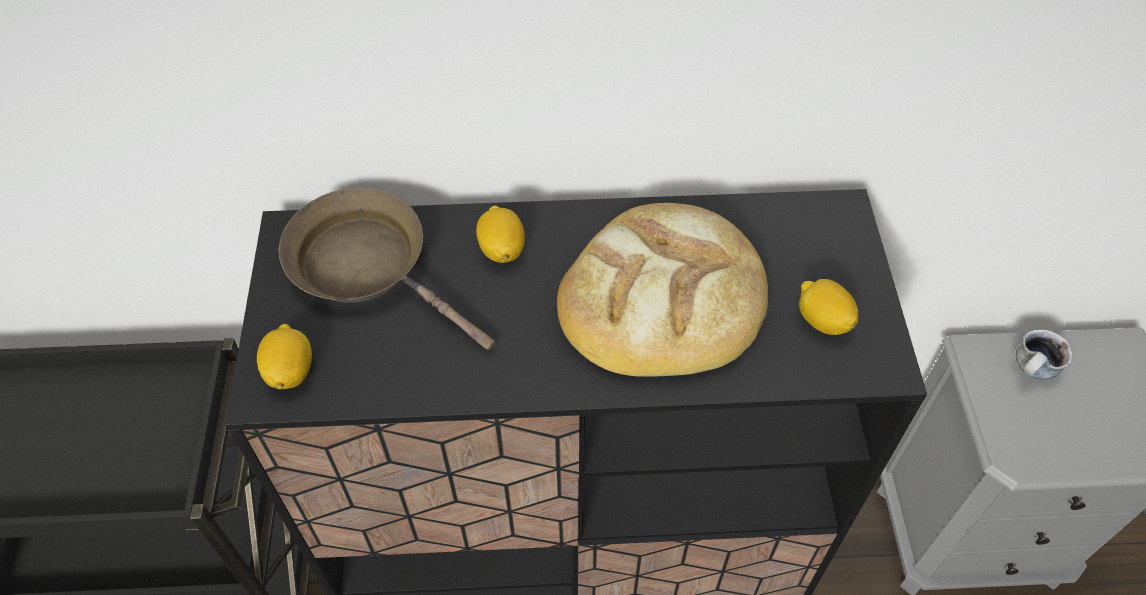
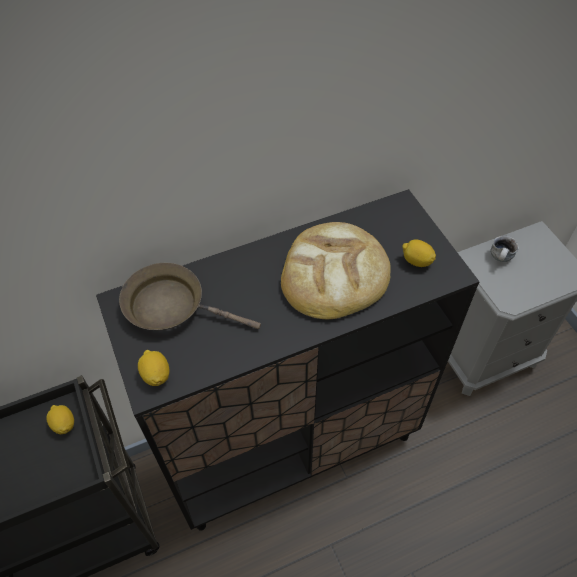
camera: 20 degrees left, 0 degrees up
lemon [476,206,525,263] -> lemon moved to [46,405,74,434]

